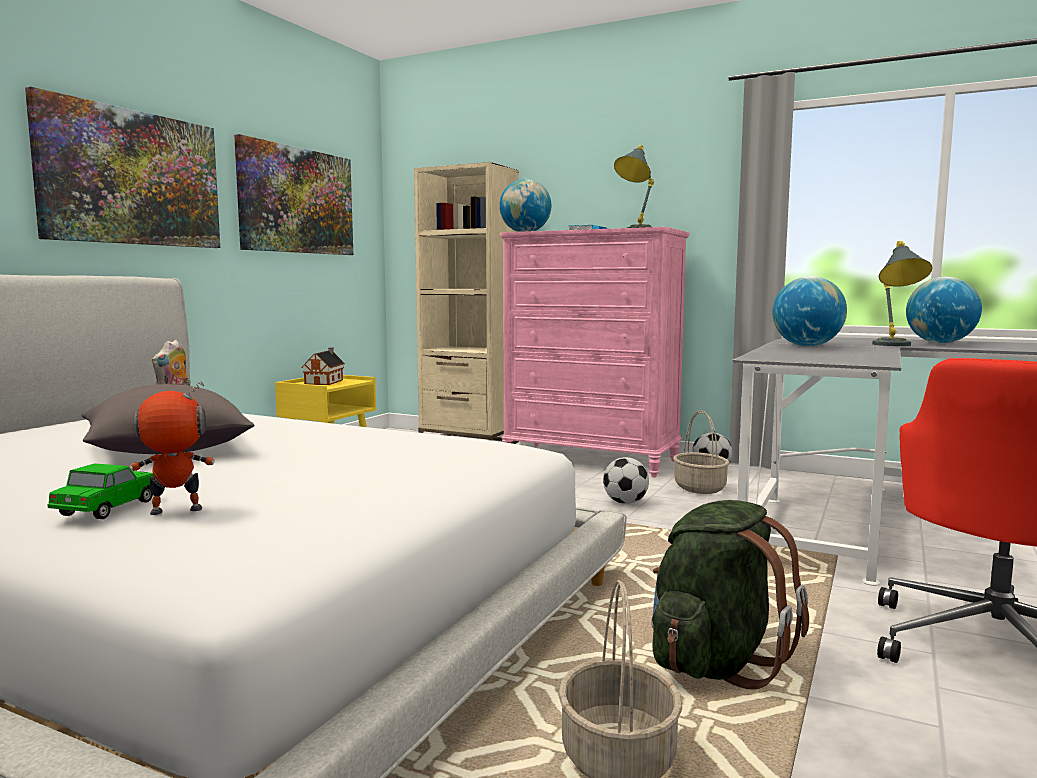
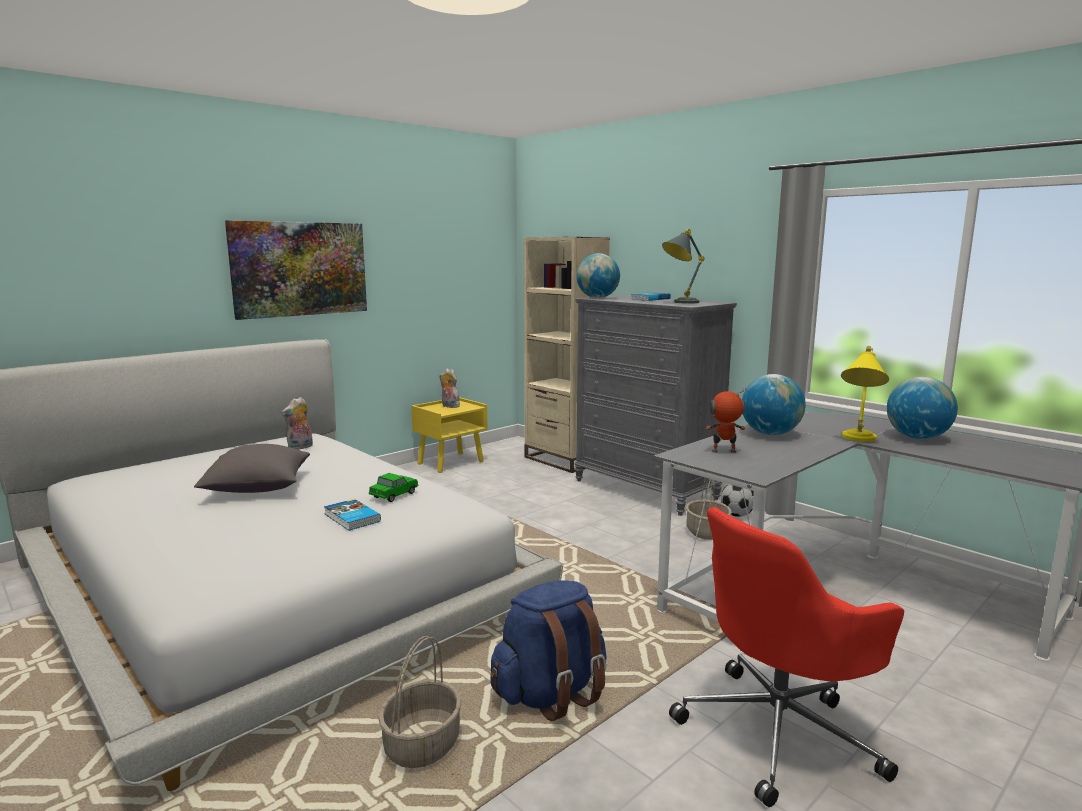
camera: 20 degrees right, 5 degrees up
toy car [48,463,155,519] -> toy car moved to [369,473,418,502]
toy robot [129,381,215,515] -> toy robot moved to [706,388,746,453]
picture [234,134,353,255] -> none
toy house [301,348,345,385] -> plush toy [439,369,460,408]
pink dresser [500,227,690,478] -> grey dresser [574,295,737,516]
football [603,457,649,504] -> none
green backpack [651,500,809,690] -> blue backpack [490,580,607,721]
grey table lamp [872,241,932,346] -> yellow table lamp [841,346,889,442]
none -> book [324,499,381,531]

